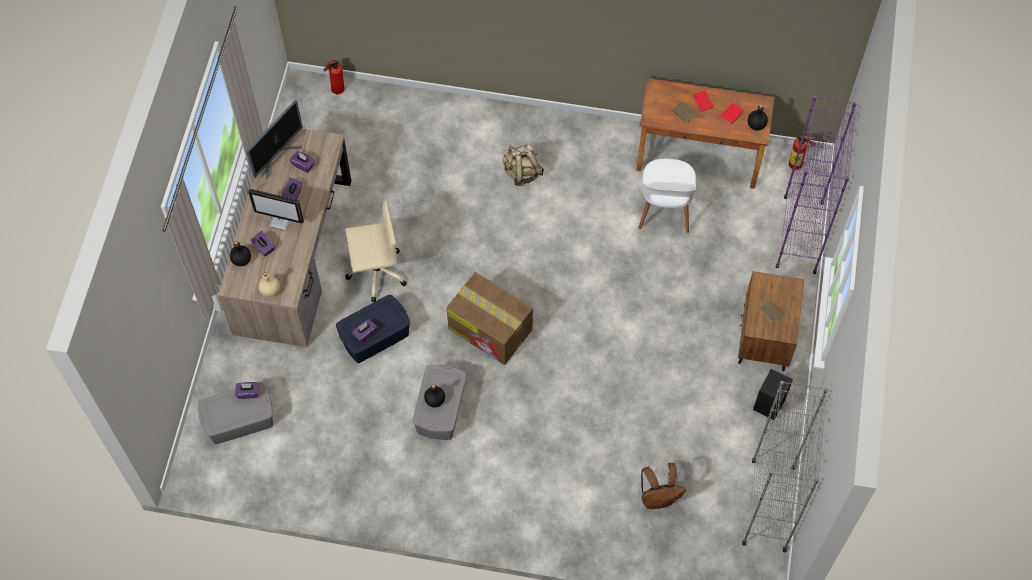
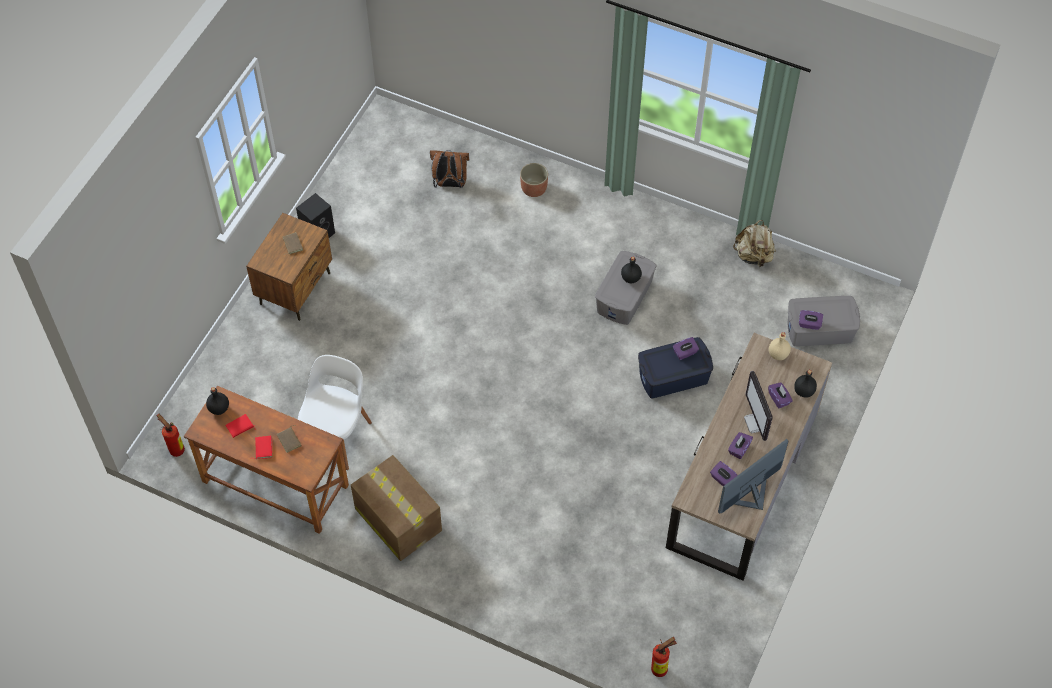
camera: 165 degrees left, 5 degrees down
monitor [248,189,304,231] -> monitor turned 135 degrees counterclockwise [744,371,773,441]
beige office chair [345,200,407,302] -> none
cardboard box [447,272,533,365] -> cardboard box moved to [351,455,442,561]
beige backpack [502,145,544,186] -> beige backpack moved to [733,220,776,267]
grey bookcase [742,381,828,552] -> none
purple bookcase [776,96,857,274] -> none
none -> planter [520,163,548,197]

